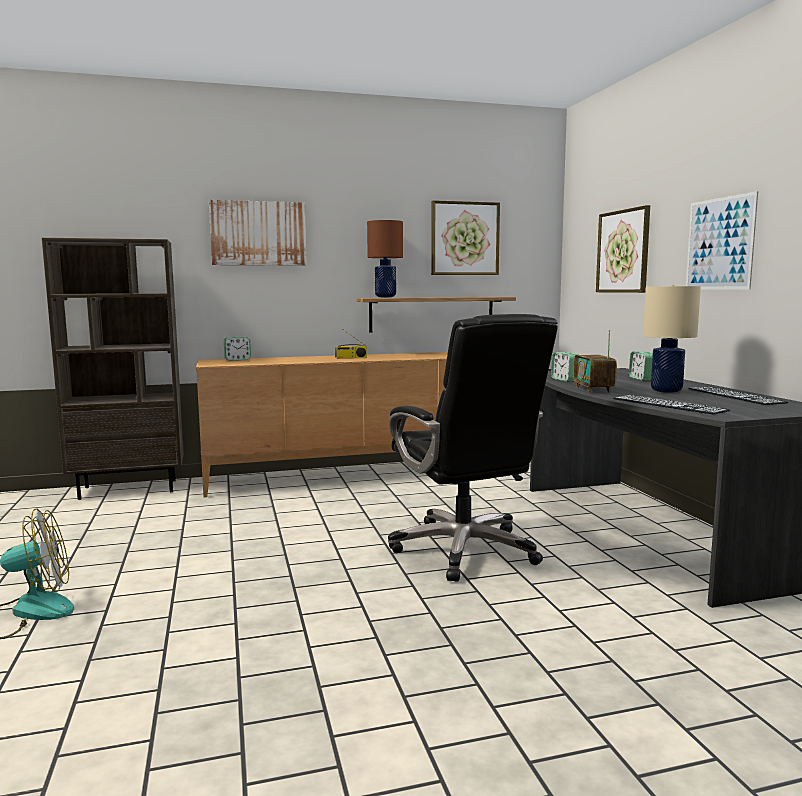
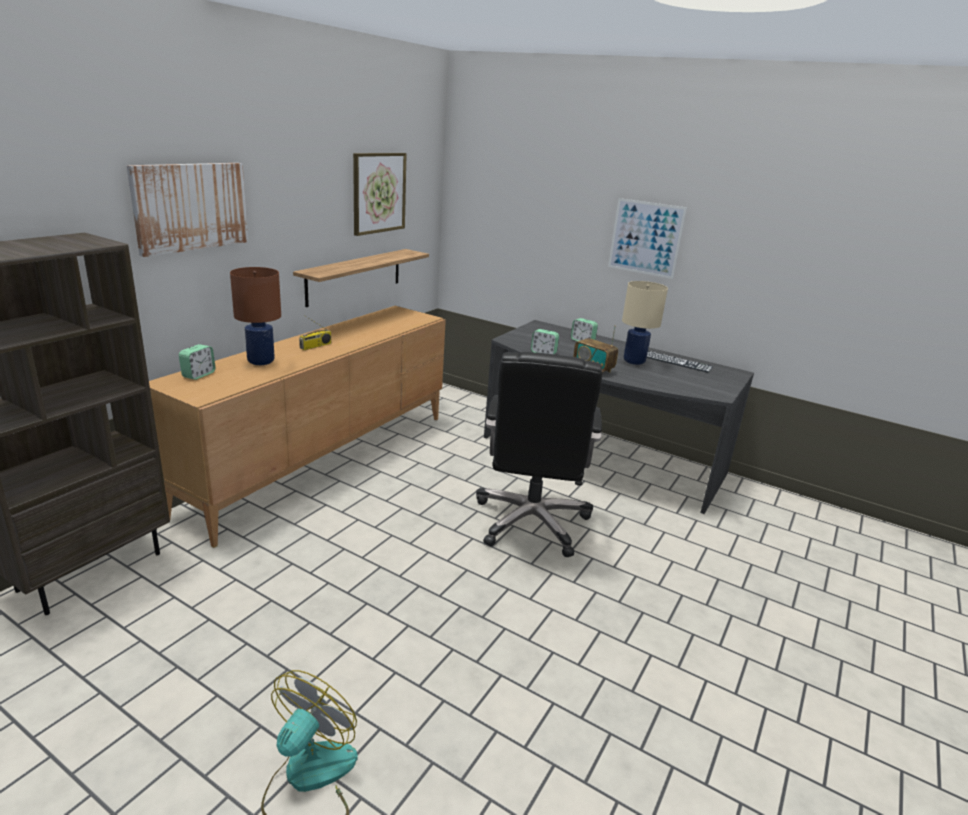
camera: 45 degrees left, 15 degrees up
brown table lamp [367,220,403,298] -> brown table lamp moved to [230,267,281,365]
black office chair [388,314,558,582] -> black office chair turned 75 degrees clockwise [476,352,602,557]
picture [596,205,650,293] -> none
keyboard [613,395,730,414] -> none

